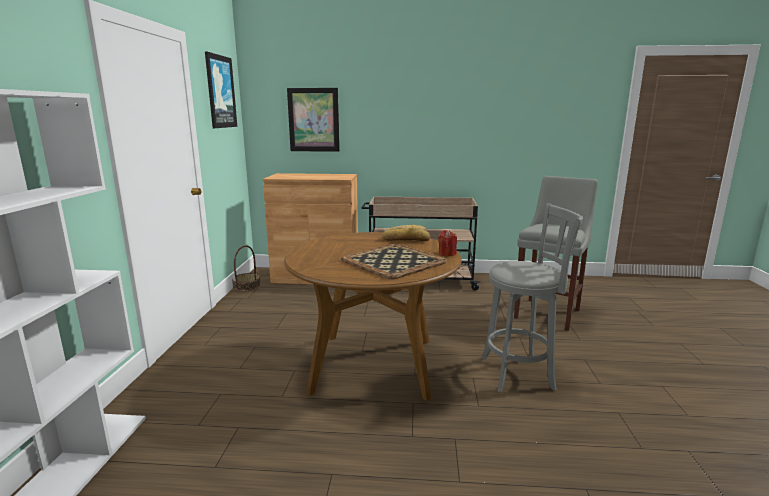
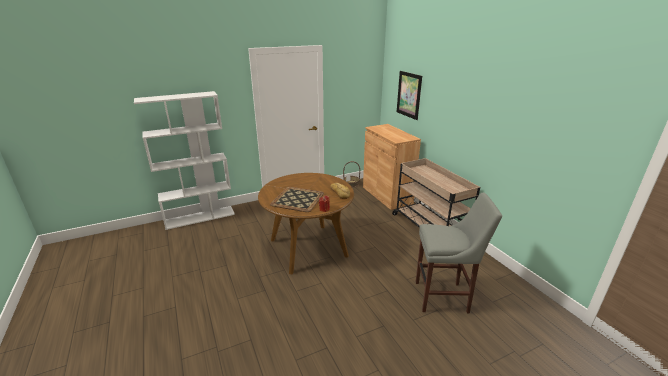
camera: 60 degrees right, 10 degrees up
picture [205,51,237,128] -> none
grey stool [482,203,583,392] -> none

